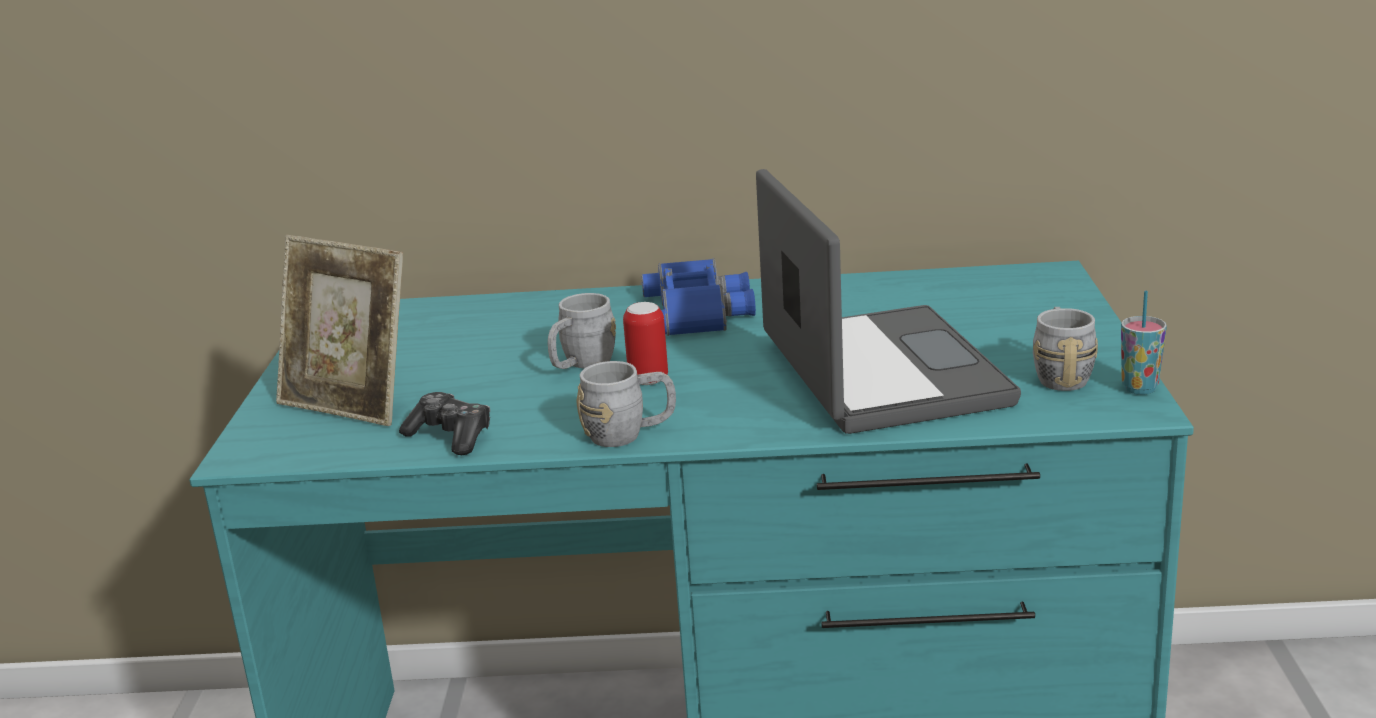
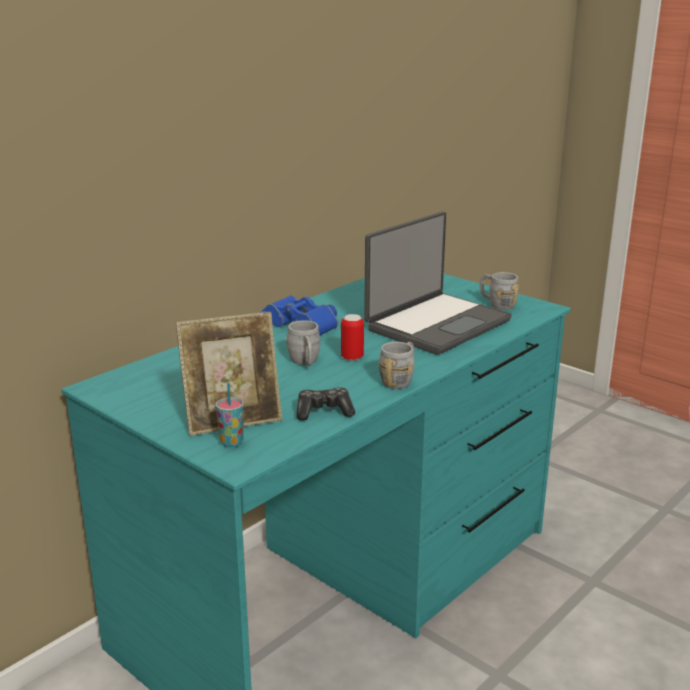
camera: 50 degrees left, 0 degrees up
laptop [756,169,1021,434] -> laptop turned 105 degrees clockwise [364,212,512,355]
cup [1121,291,1167,395] -> cup moved to [216,383,244,448]

